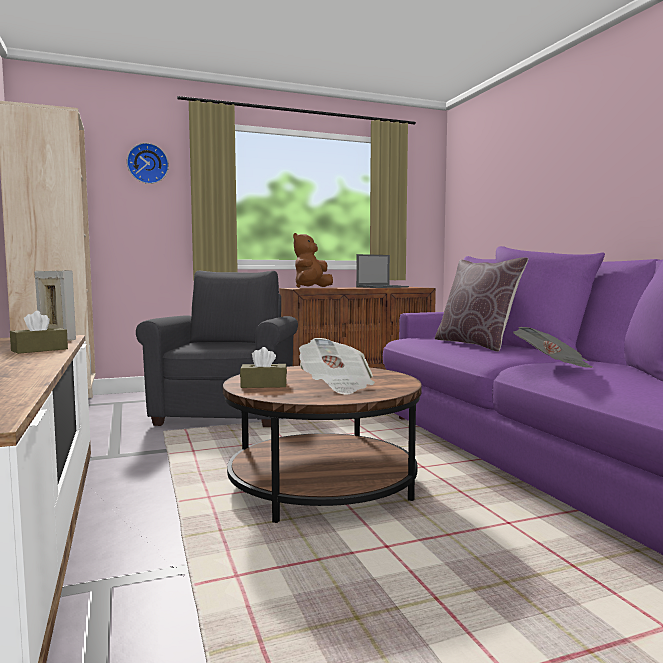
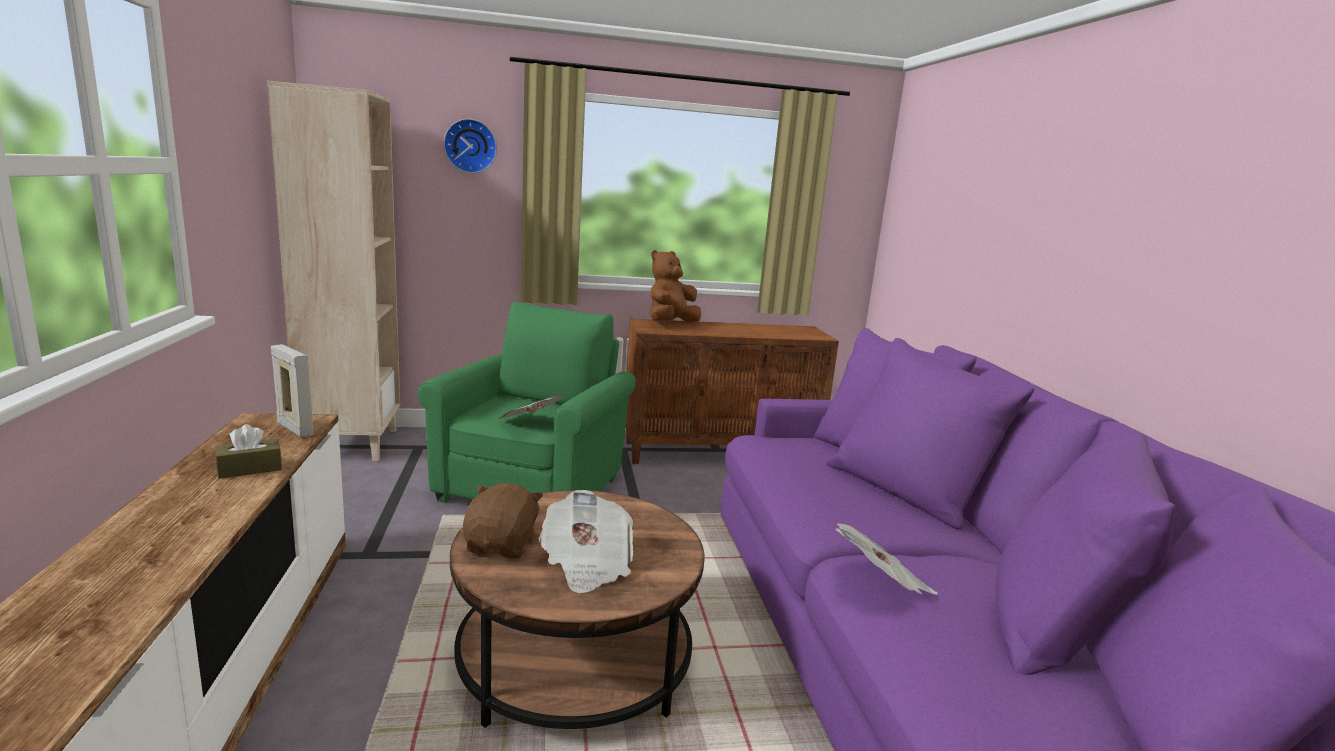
camera: 10 degrees right, 10 degrees up
grey armchair [136,271,298,427] -> green armchair [418,302,636,503]
brown tissue box [240,347,287,388] -> brown plush toy [462,483,543,559]
laptop [356,254,409,288] -> none
brown pillow [435,257,528,352] -> none
none -> newspaper [498,395,565,419]

